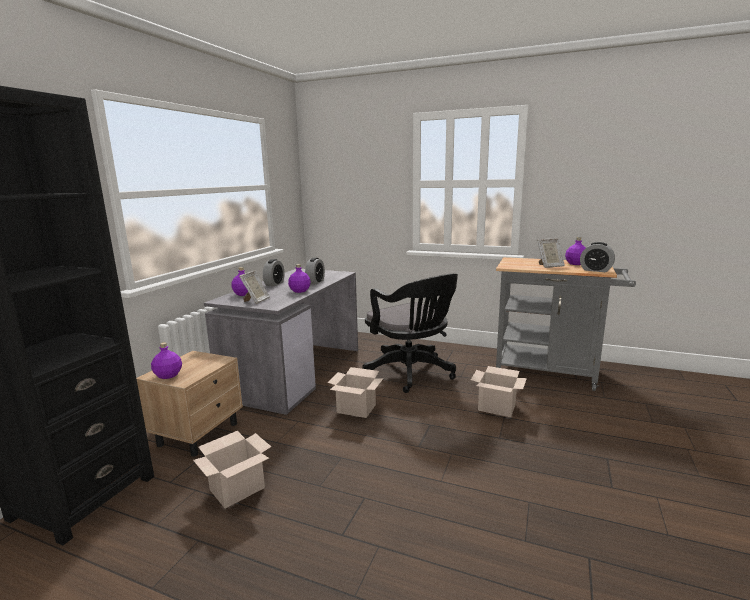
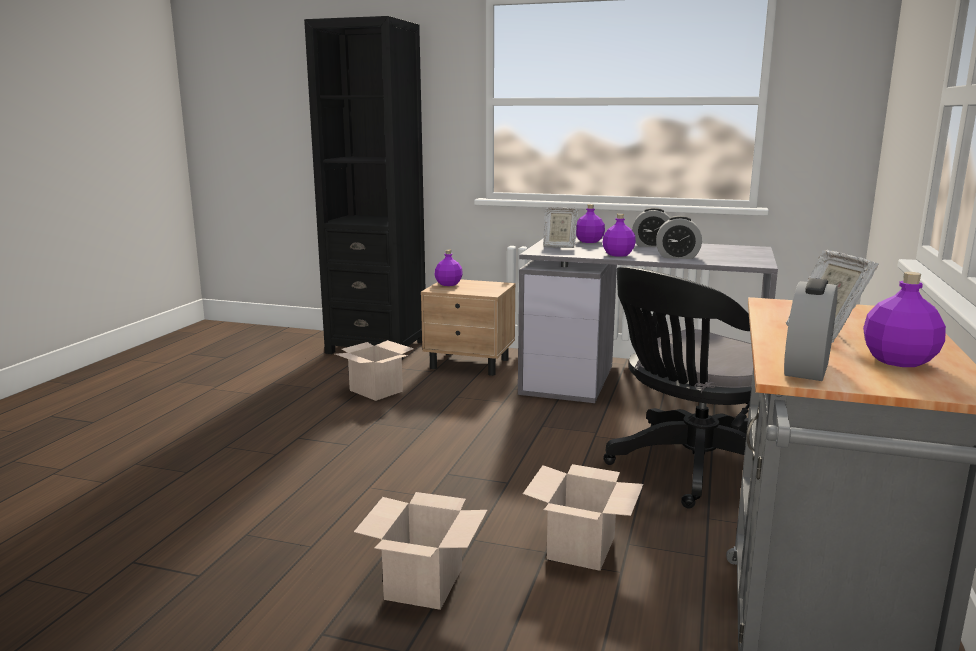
camera: 85 degrees right, 0 degrees up
cardboard box [327,367,383,418] -> cardboard box moved to [354,492,488,610]

